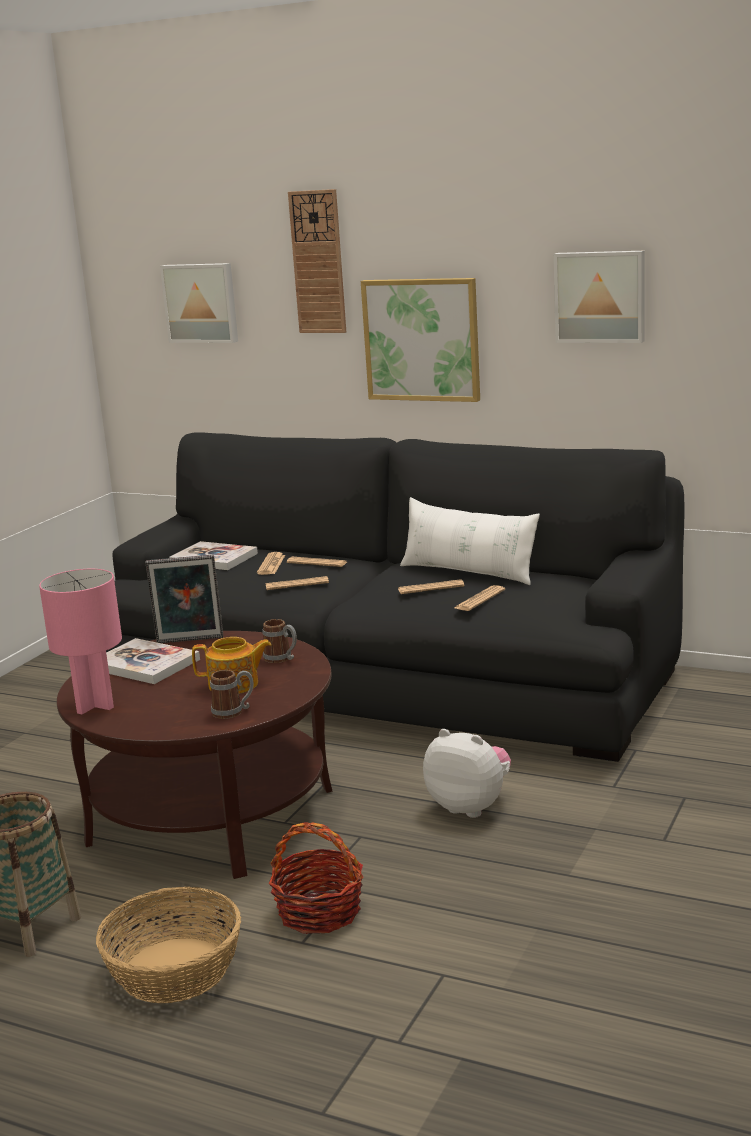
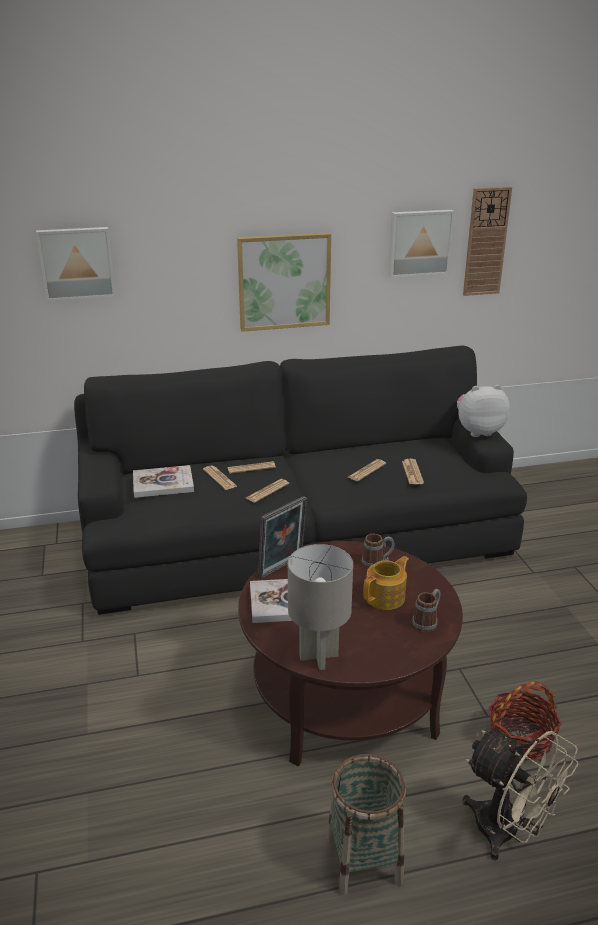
camera: 40 degrees left, 10 degrees up
pink table lamp [39,569,122,714] -> grey table lamp [288,544,353,670]
basket [96,887,241,1003] -> beige fan [462,730,578,861]
wall clock [288,189,346,333] -> wall clock moved to [463,187,512,296]
white pillow [400,497,540,585] -> none
plush toy [423,729,511,818] -> plush toy moved to [457,385,510,437]

